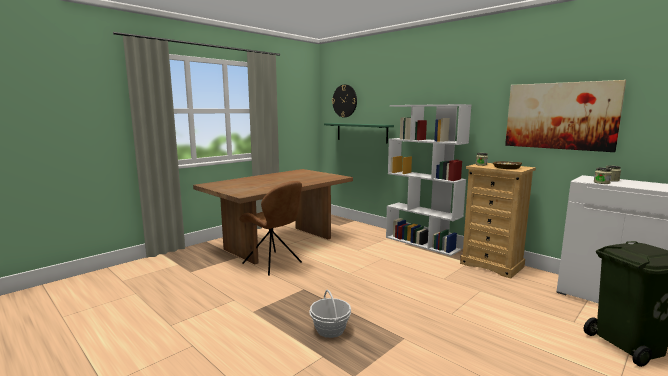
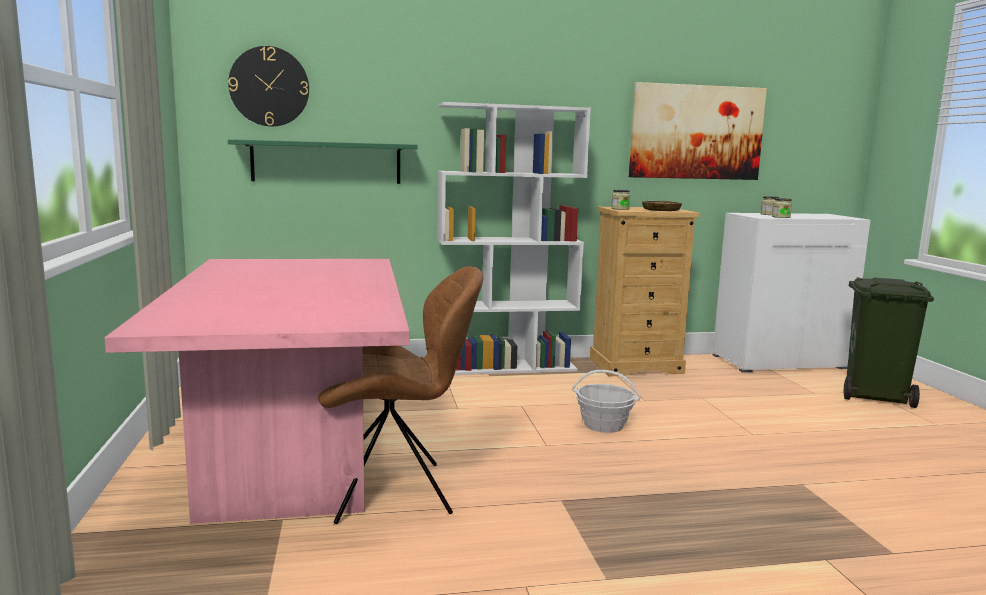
camera: 55 degrees left, 0 degrees up
brown dining table [193,169,353,264] -> pink dining table [104,259,410,524]
basket [309,289,351,338] -> basket moved to [572,370,641,433]

